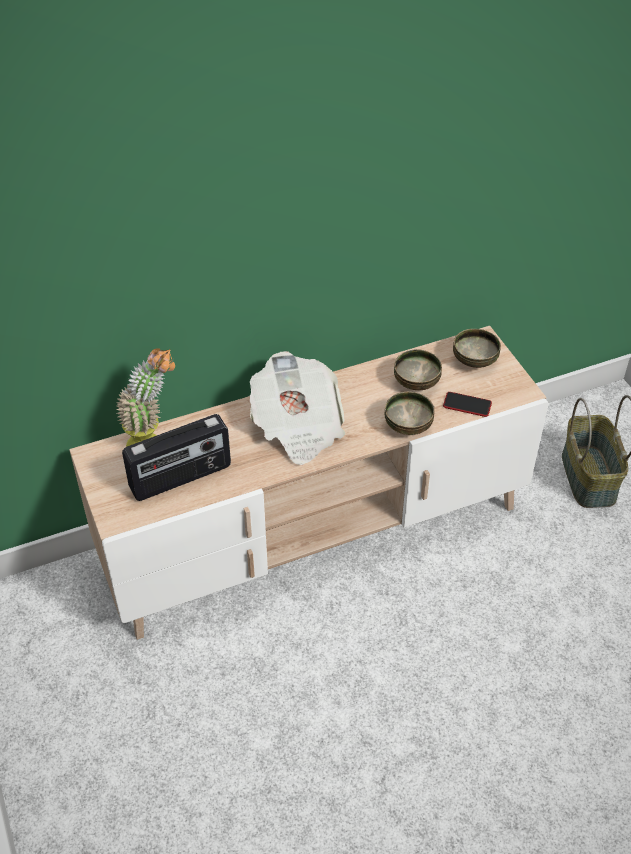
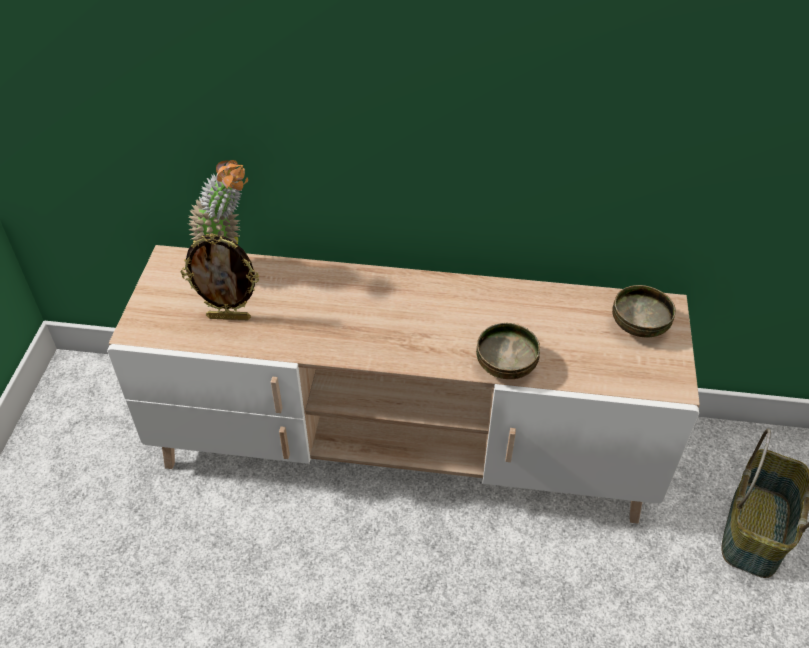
camera: 30 degrees right, 0 degrees up
radio [122,414,231,501] -> picture frame [181,233,259,320]
newspaper [250,351,345,465] -> none
bowl [394,349,442,390] -> none
phone [443,392,492,417] -> none

